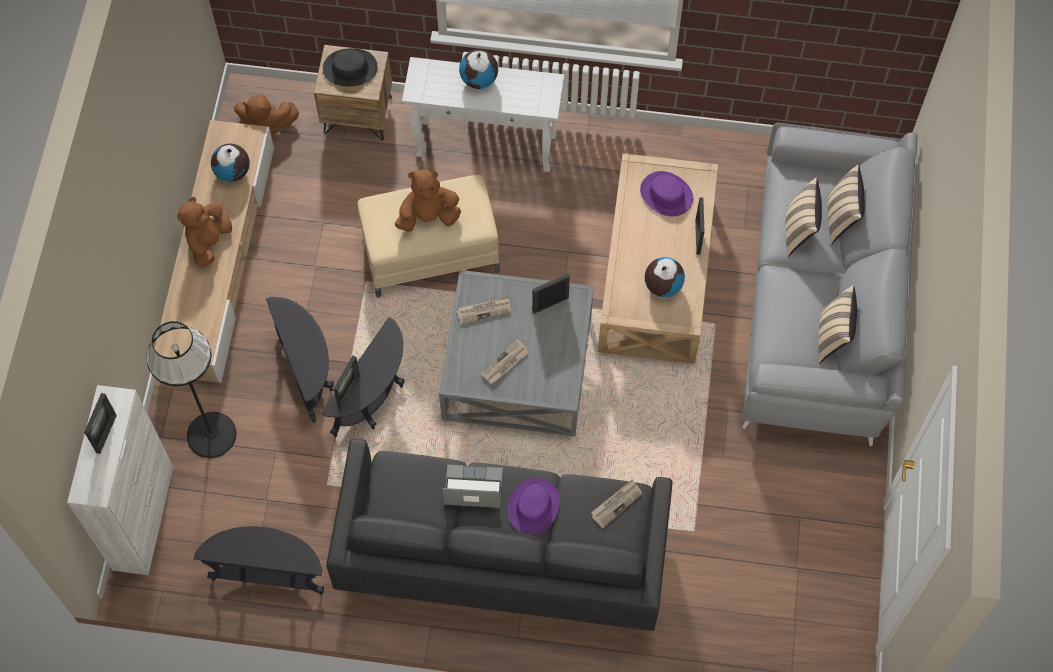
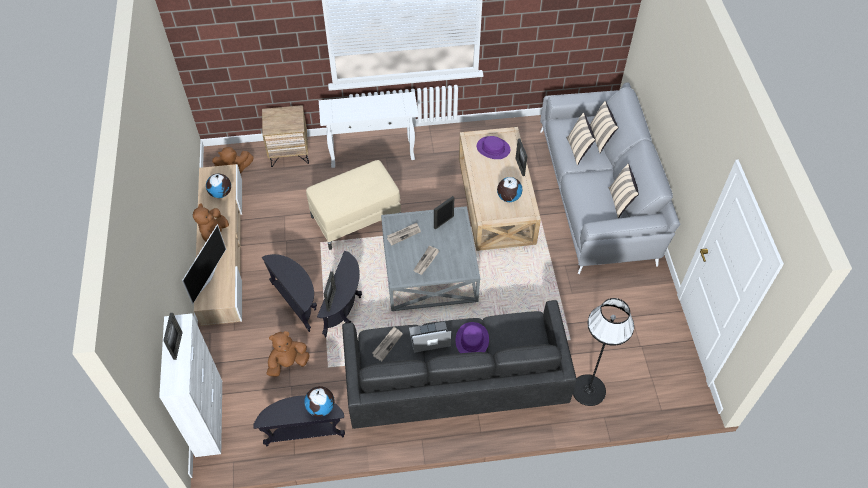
camera: 15 degrees left, 10 degrees down
black floor lamp [146,321,237,458] -> black floor lamp moved to [573,298,634,406]
black hat [323,48,377,86] -> none
brown plush toy [395,169,461,232] -> brown plush toy moved to [267,331,310,377]
globe [459,50,498,89] -> globe moved to [304,386,335,417]
newspaper [591,480,642,528] -> newspaper moved to [372,327,403,361]
none -> television [182,224,226,304]

